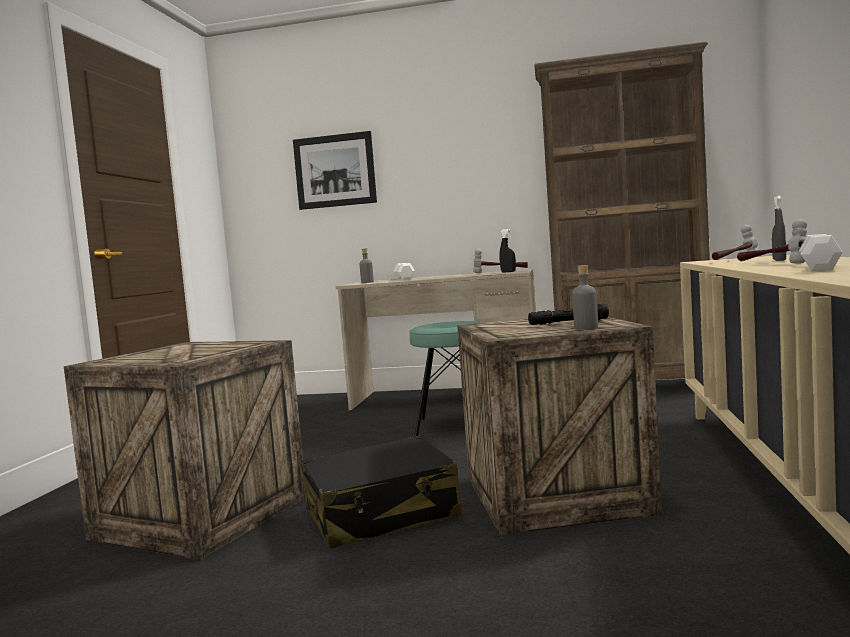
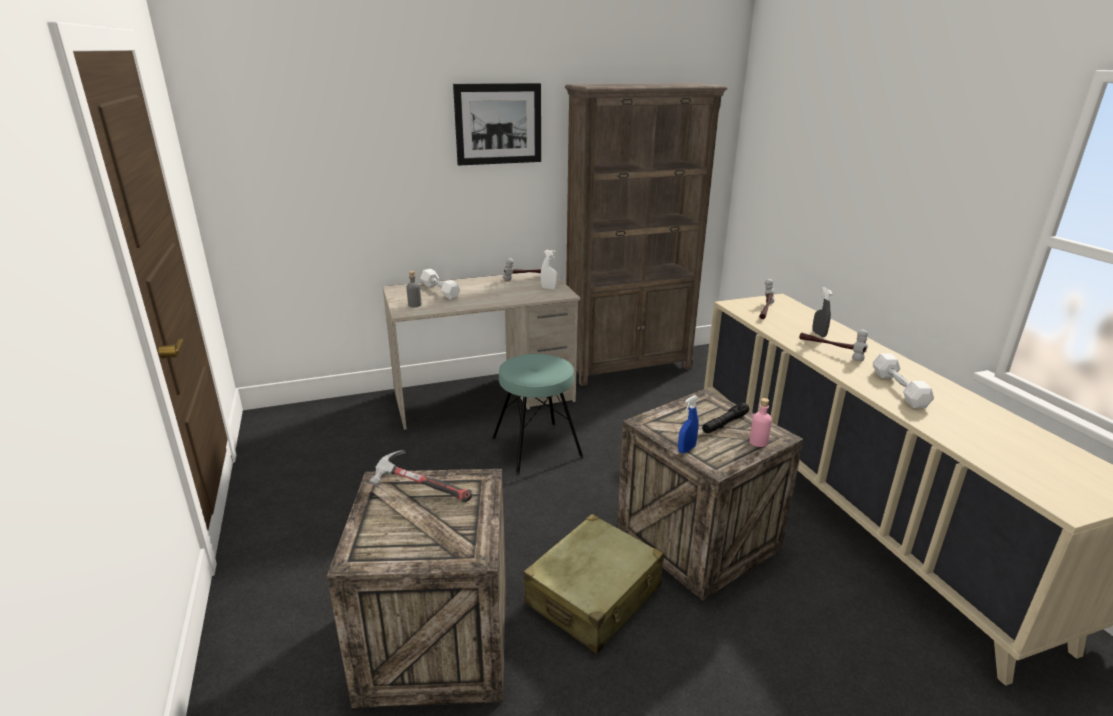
camera: 30 degrees left, 20 degrees up
picture [293,131,377,210] -> picture moved to [453,83,541,166]
black suitcase [301,436,462,549] -> beige suitcase [524,514,664,653]
black spray bottle [499,229,516,273] -> white spray bottle [541,250,558,290]
grey bottle [572,265,598,330] -> pink bottle [749,398,772,447]
none -> hammer [369,450,473,502]
none -> blue spray bottle [678,395,699,453]

